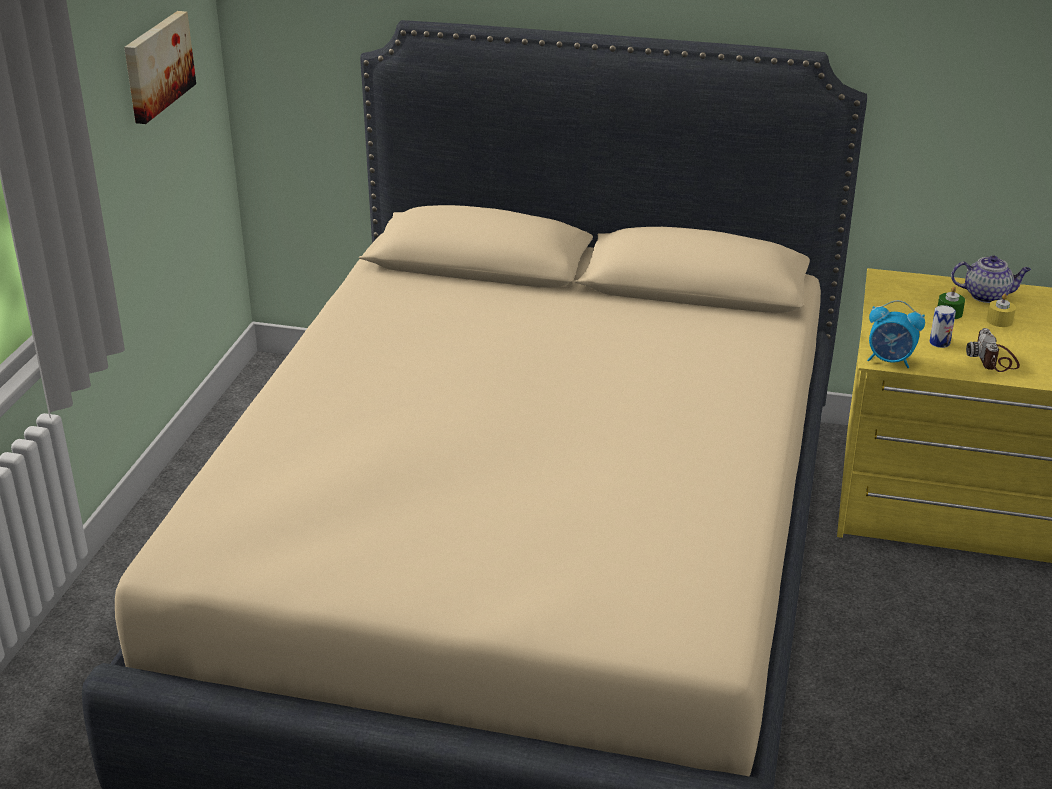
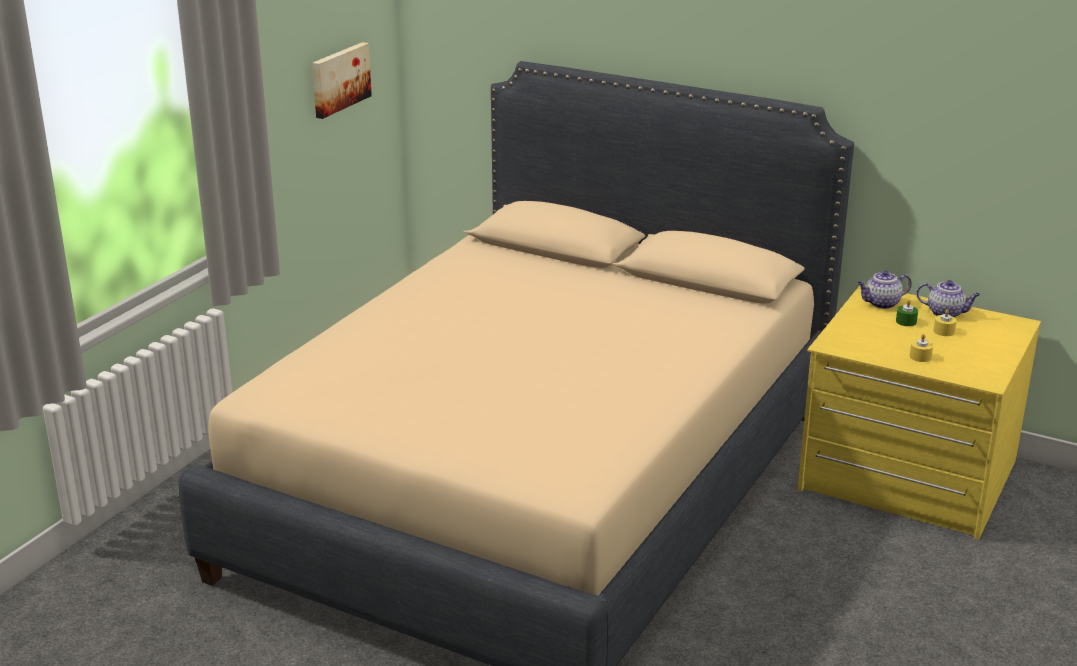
camera: 15 degrees right, 5 degrees down
alarm clock [867,300,925,368] -> none
can [930,305,956,348] -> none
camera [966,328,1020,372] -> yellow candle [910,334,933,362]
none -> teapot [857,271,912,309]

